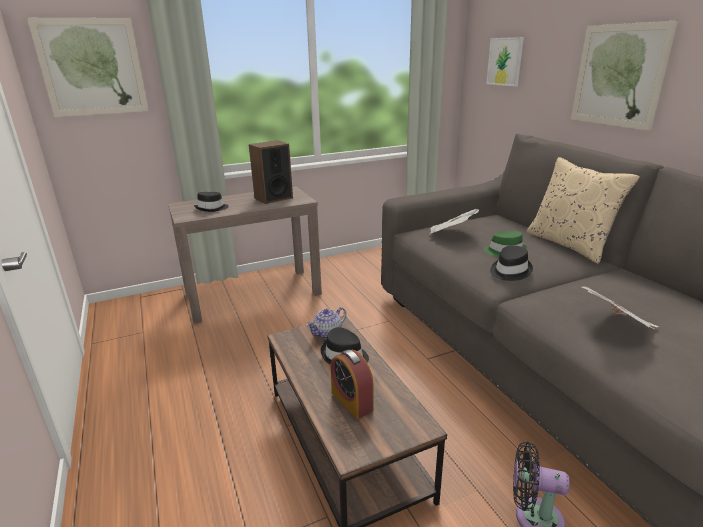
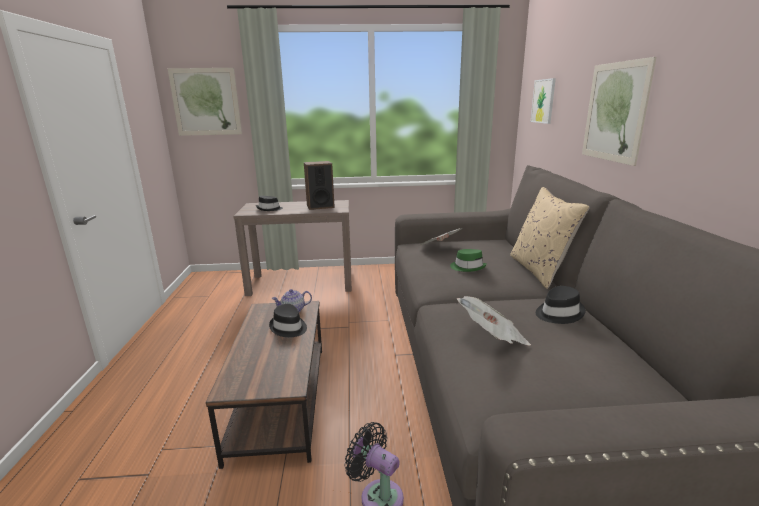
camera: 20 degrees right, 5 degrees down
alarm clock [331,350,373,419] -> none
black hat [490,245,533,281] -> black hat moved to [536,286,585,324]

